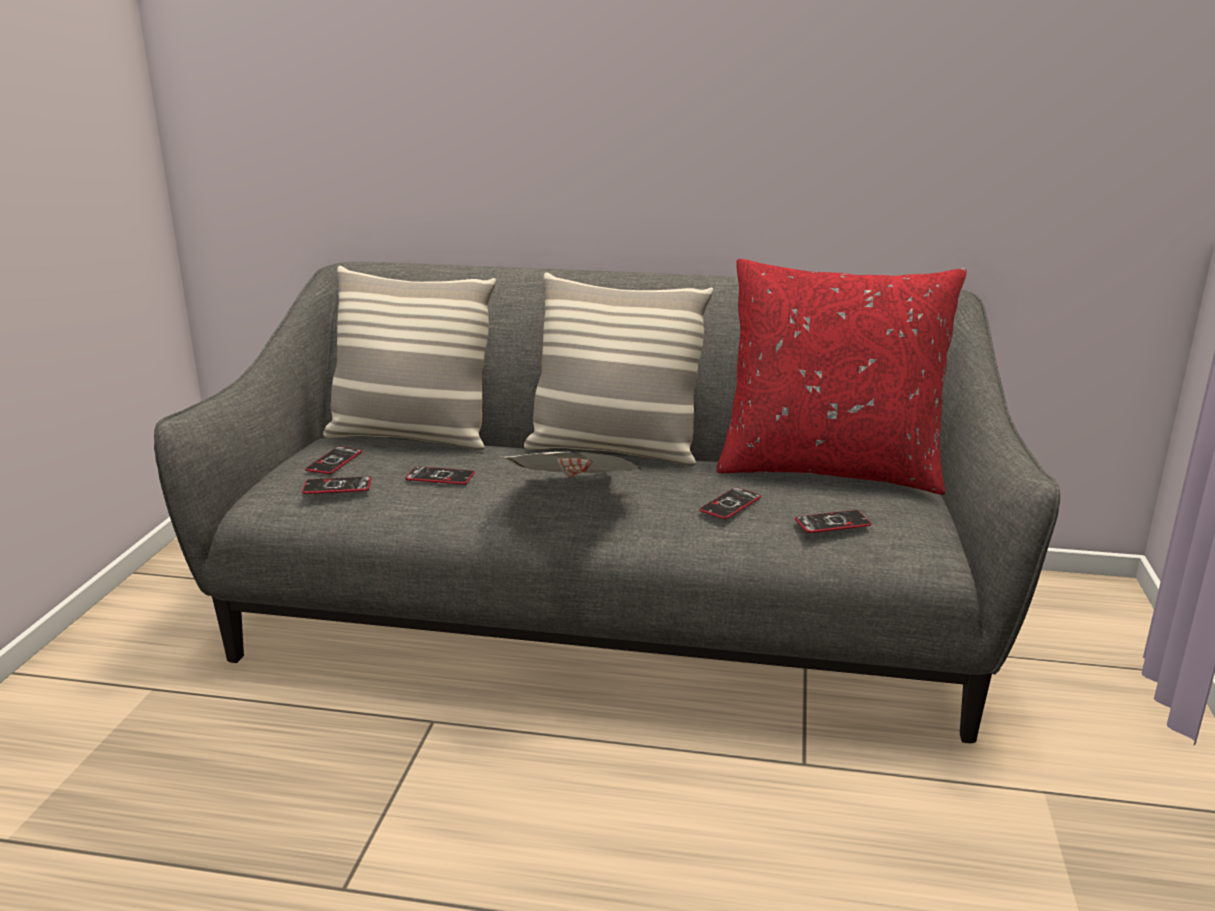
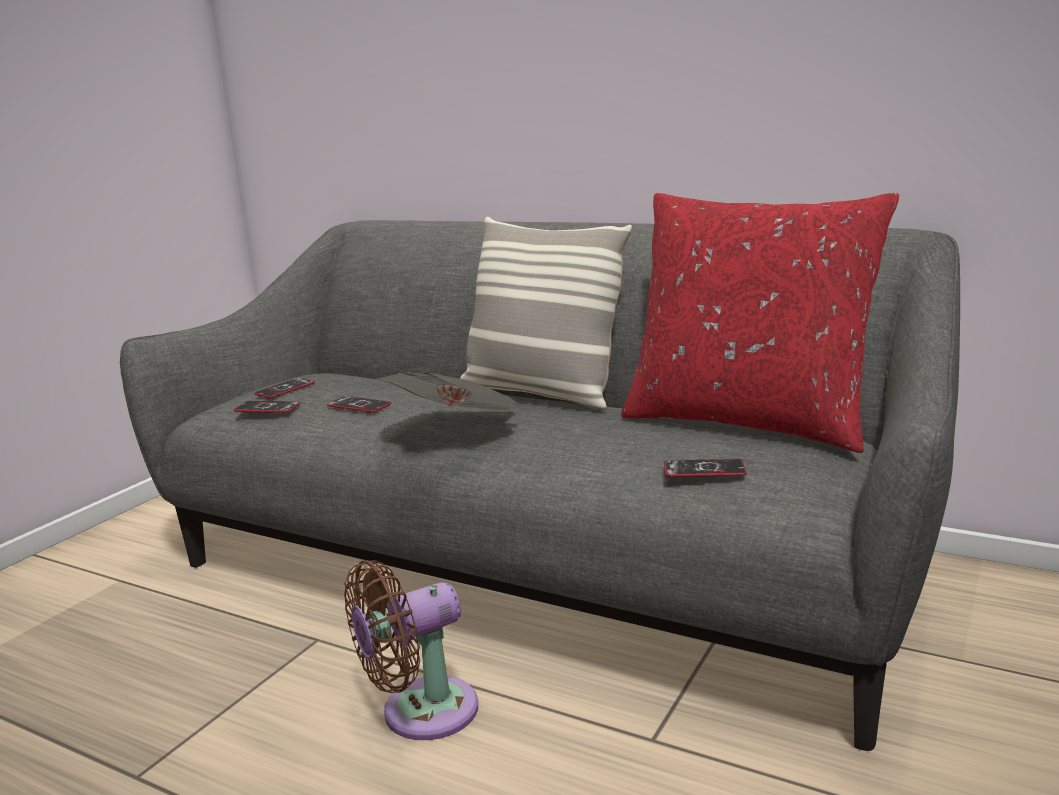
camera: 20 degrees right, 5 degrees down
pillow [323,266,496,450] -> none
phone [699,487,761,519] -> none
none -> brown fan [344,560,478,740]

